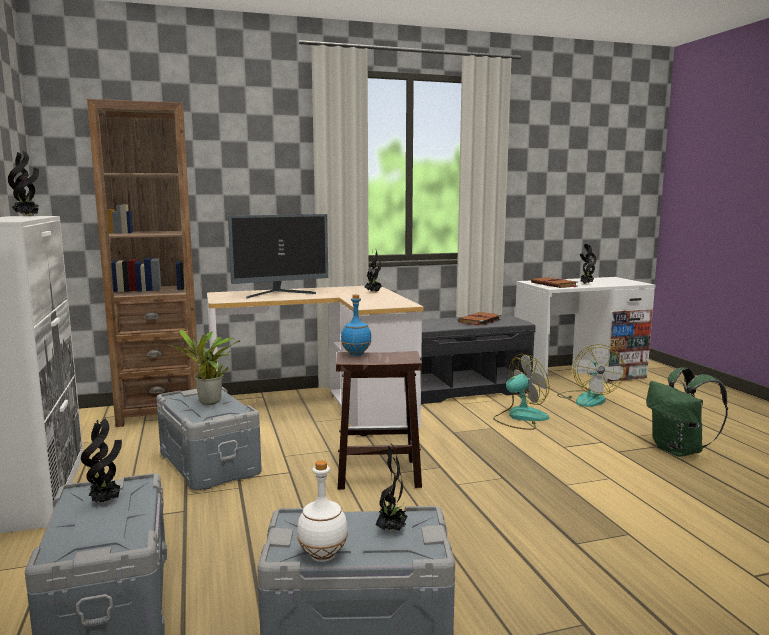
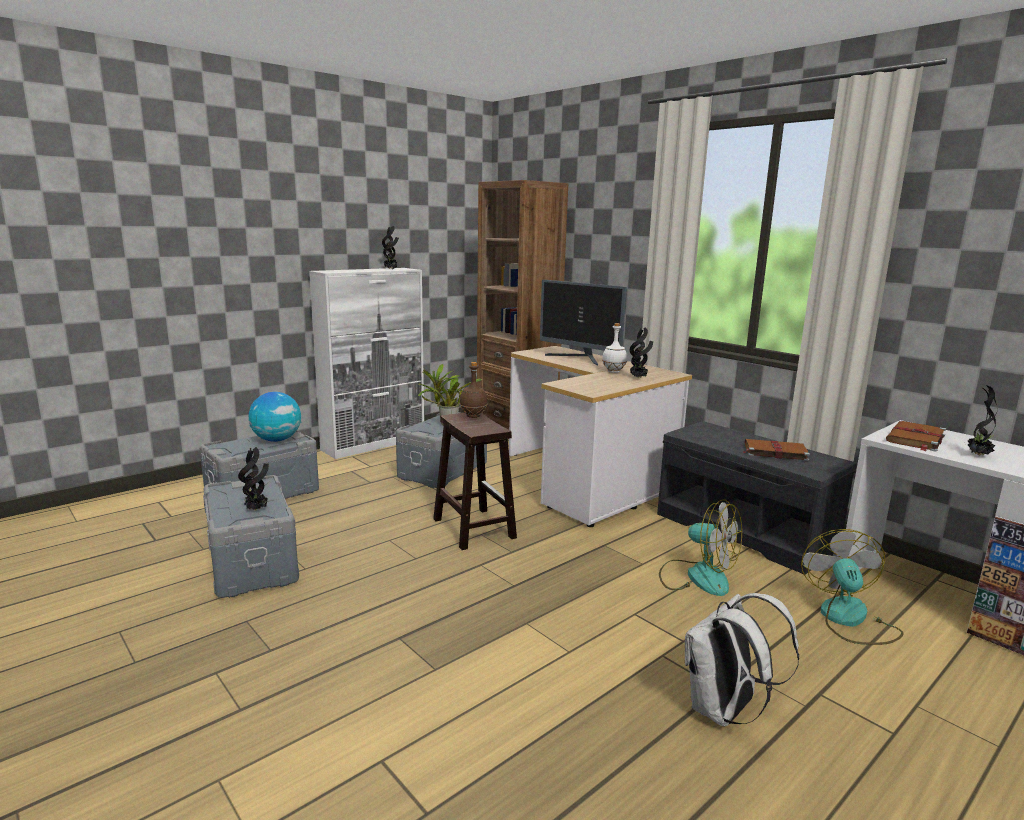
camera: 65 degrees right, 5 degrees up
potted plant [81,419,122,503] -> globe [249,392,301,442]
white bottle [297,460,348,562] -> white bottle moved to [602,323,627,373]
blue bottle [341,294,372,356] -> brown bottle [460,362,487,418]
fan [557,344,625,407] -> fan turned 120 degrees clockwise [801,529,904,645]
green backpack [646,367,728,457] -> white backpack [685,593,799,727]

